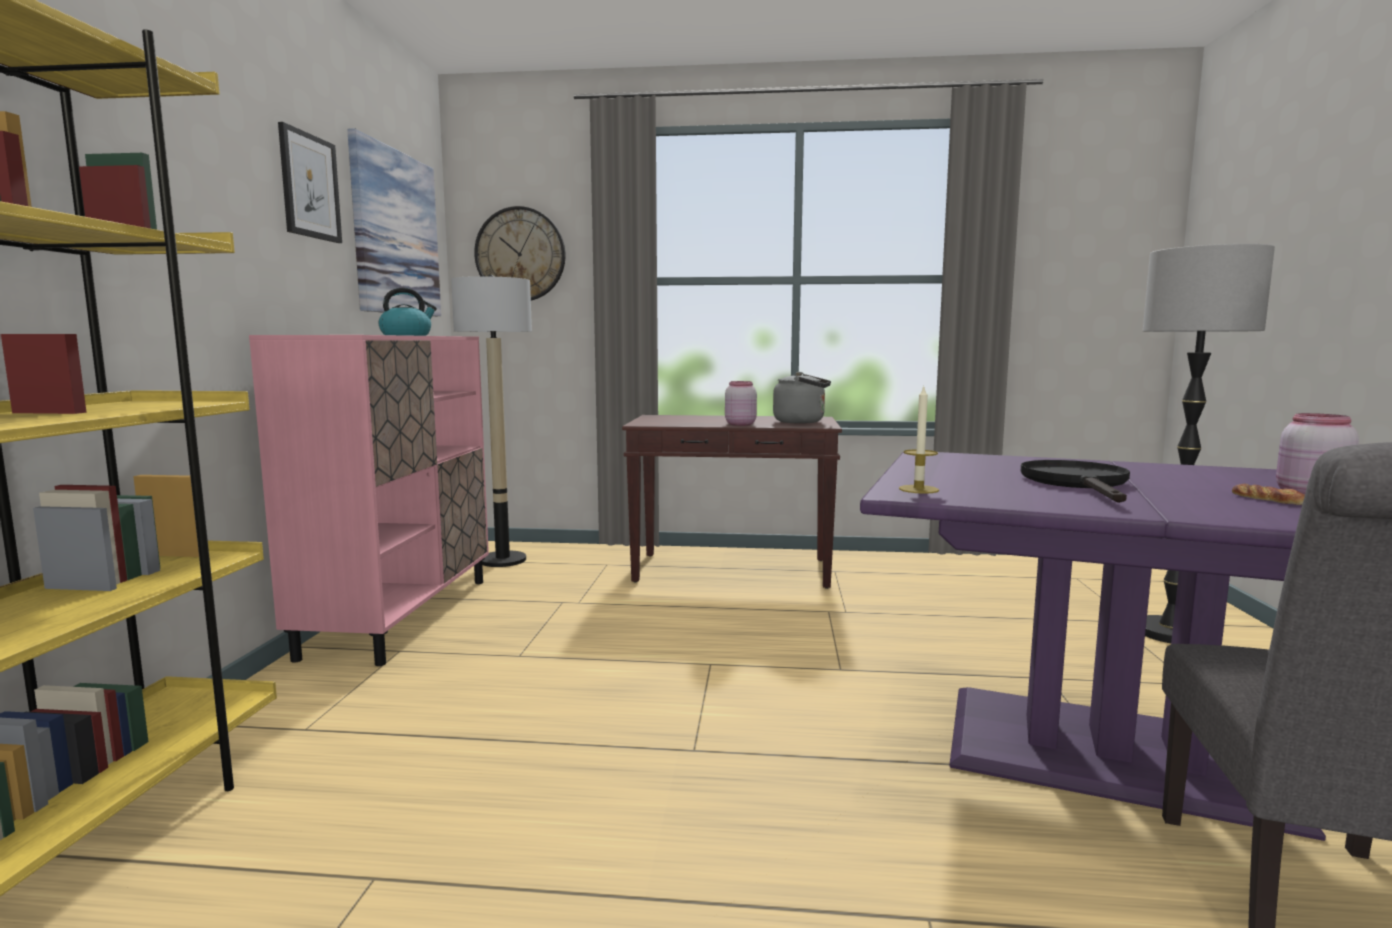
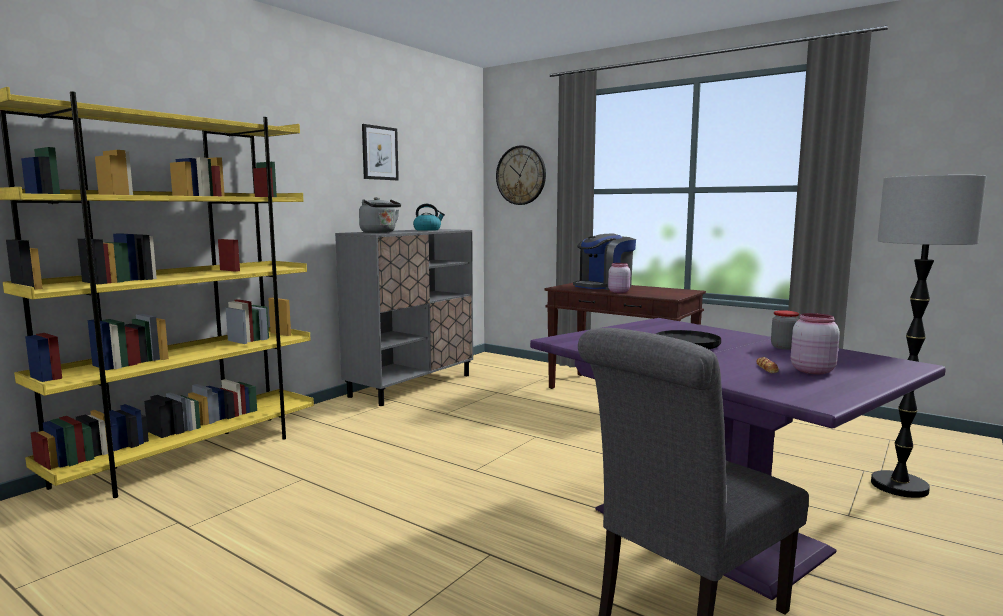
camera: 30 degrees right, 0 degrees up
pink cabinet [249,335,489,666] -> grey cabinet [335,229,473,406]
picture [347,128,441,316] -> none
floor lamp [451,274,532,567] -> none
grey kettle [773,372,831,424] -> grey kettle moved to [359,197,401,233]
candle [899,387,939,494] -> none
none -> coffee machine [573,234,636,290]
none -> jar [771,310,799,349]

